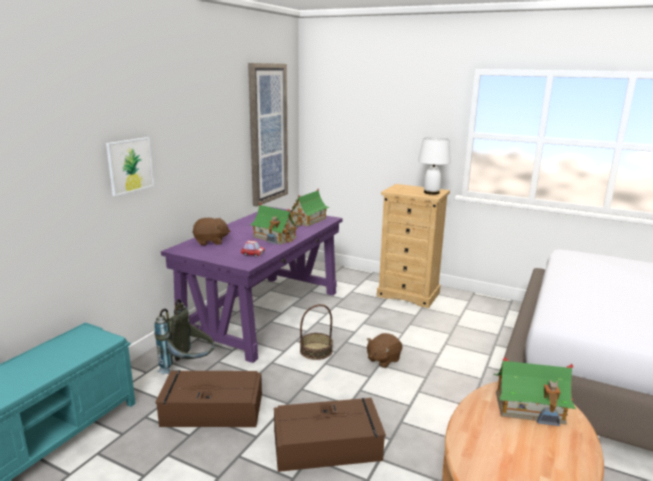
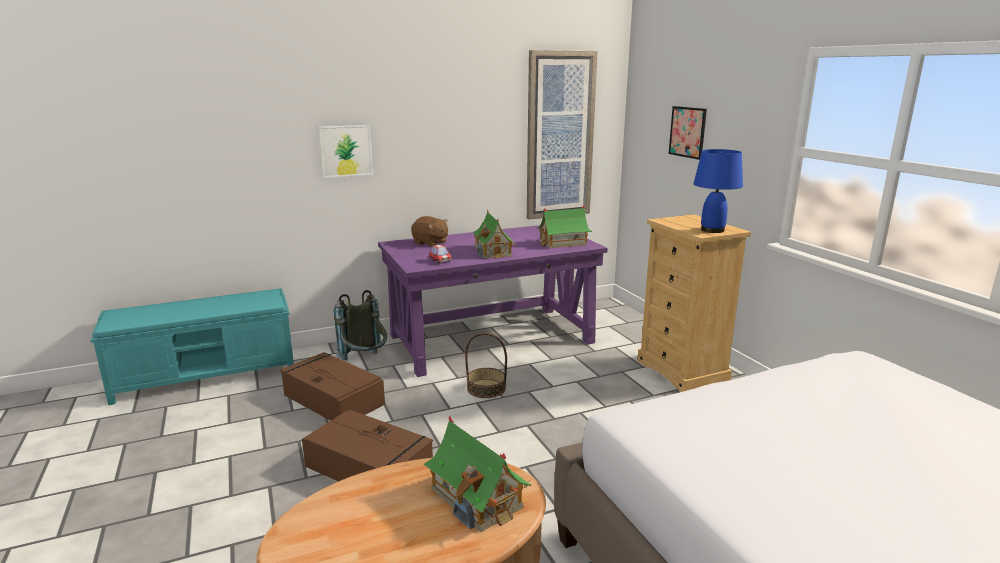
camera: 40 degrees right, 0 degrees up
brown plush toy [367,333,402,368] -> none
white table lamp [418,137,451,195] -> blue table lamp [693,149,743,233]
none -> picture [669,106,707,160]

